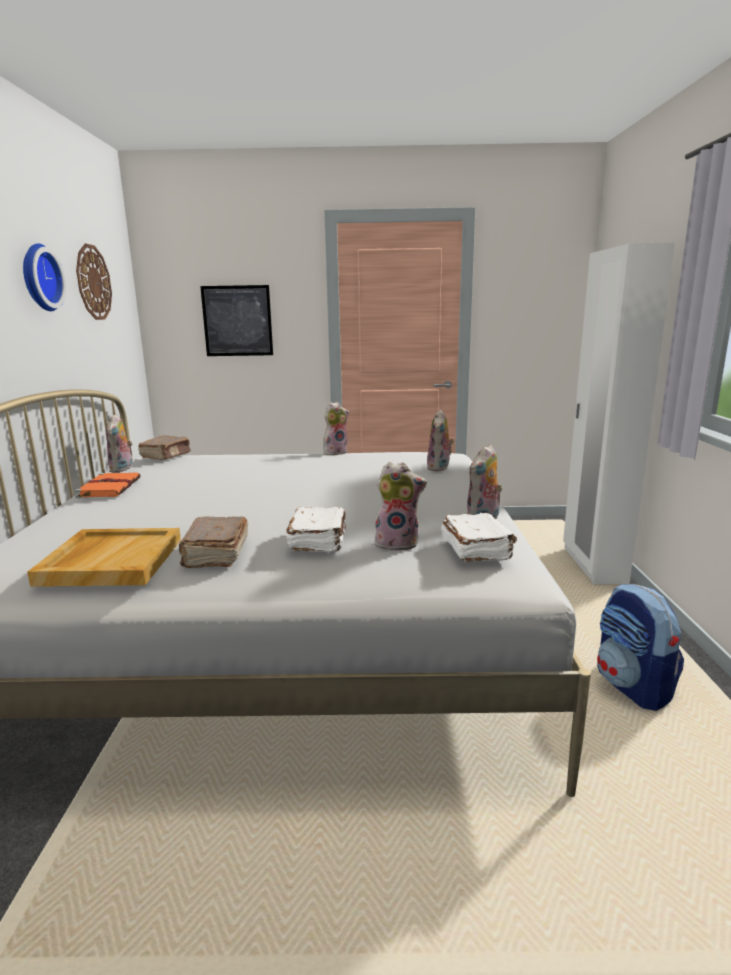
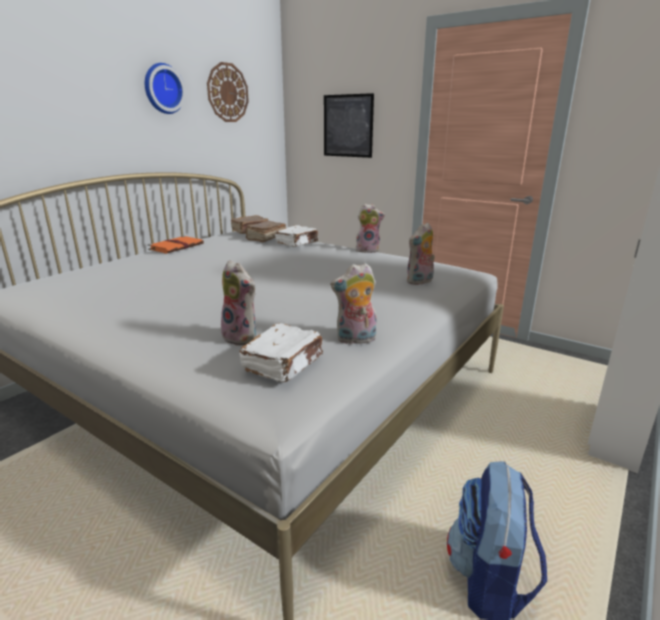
camera: 35 degrees right, 5 degrees up
beige tray [27,528,181,587] -> none
plush toy [106,414,132,473] -> none
brown book [179,517,248,568] -> brown book moved to [245,221,286,242]
white book [286,507,346,553] -> white book moved to [275,225,318,247]

